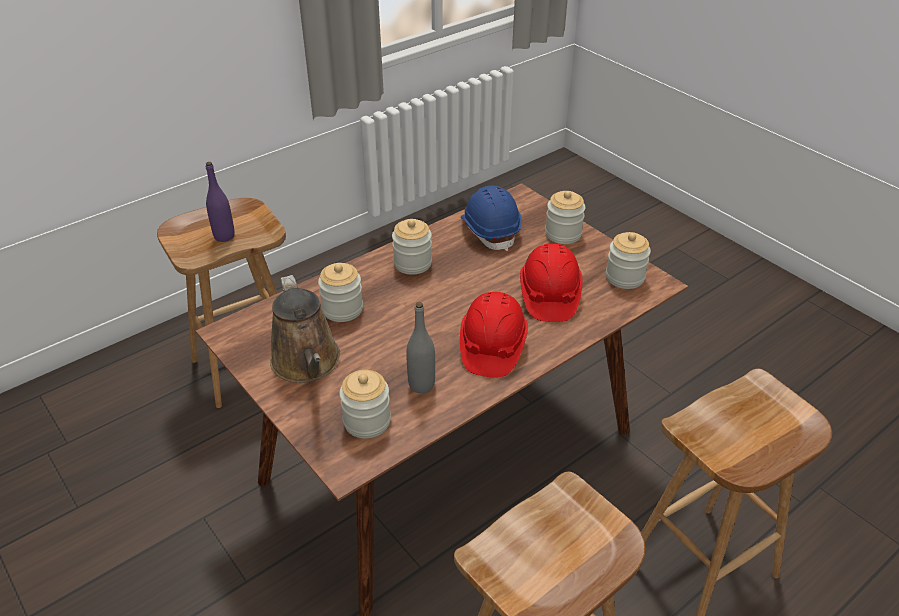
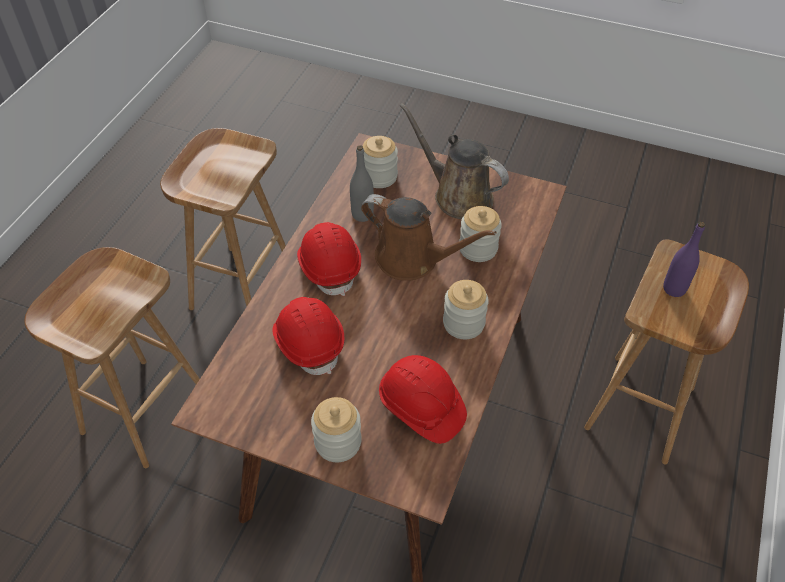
camera: 150 degrees right, 10 degrees up
blue hard hat [461,186,522,251] -> red hard hat [379,355,467,444]
jar [606,232,651,289] -> none
none -> brown watering can [361,194,497,281]

